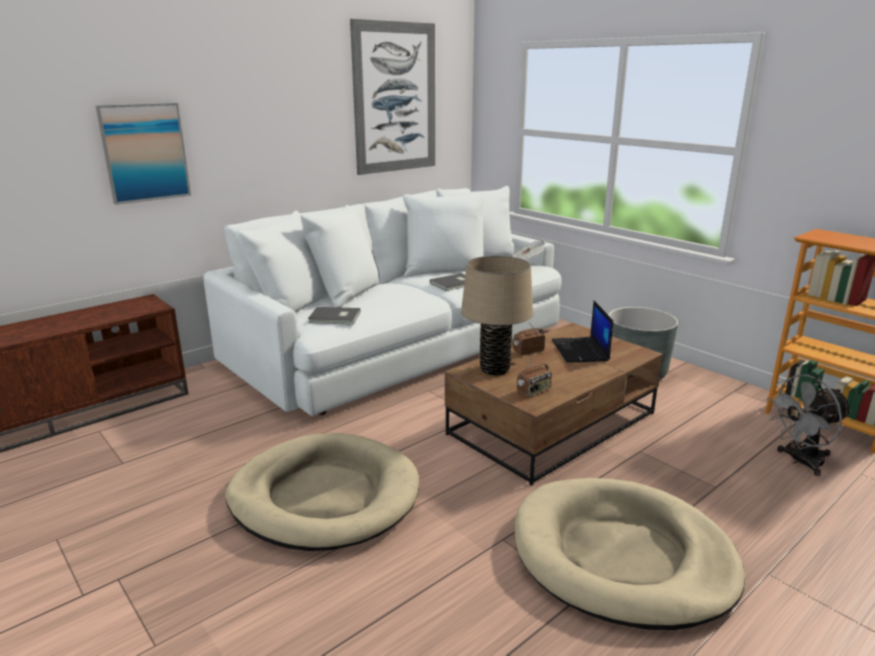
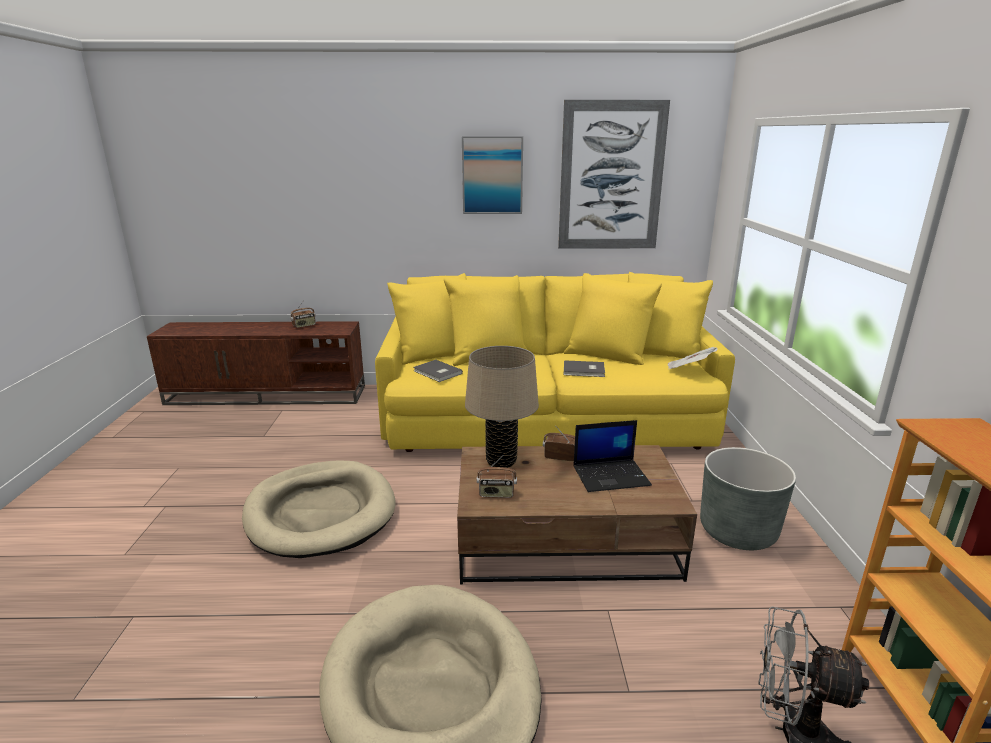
camera: 40 degrees right, 0 degrees up
picture [95,103,191,205] -> picture moved to [462,136,523,214]
white sofa [203,186,562,416] -> yellow sofa [375,272,735,452]
laptop [552,301,613,363] -> laptop turned 135 degrees counterclockwise [573,420,652,492]
none -> radio [290,302,316,328]

